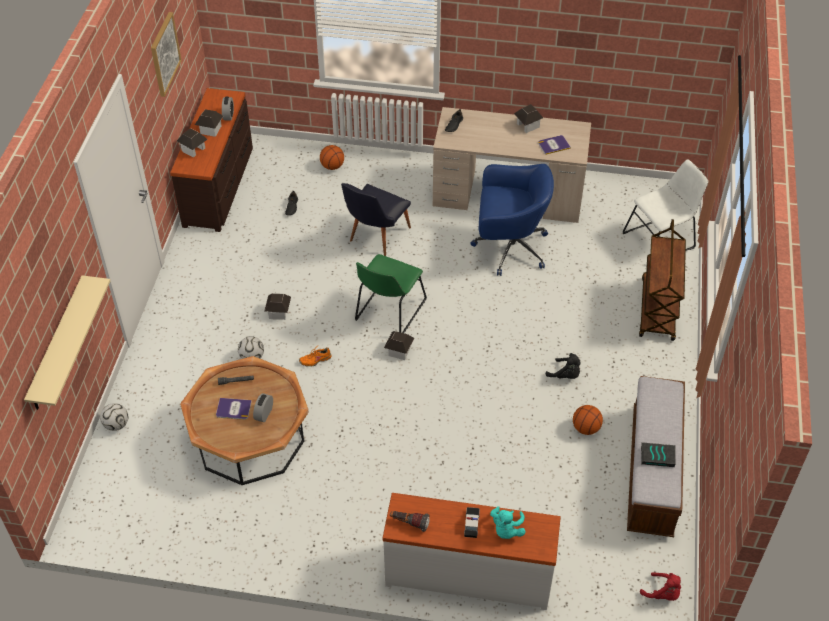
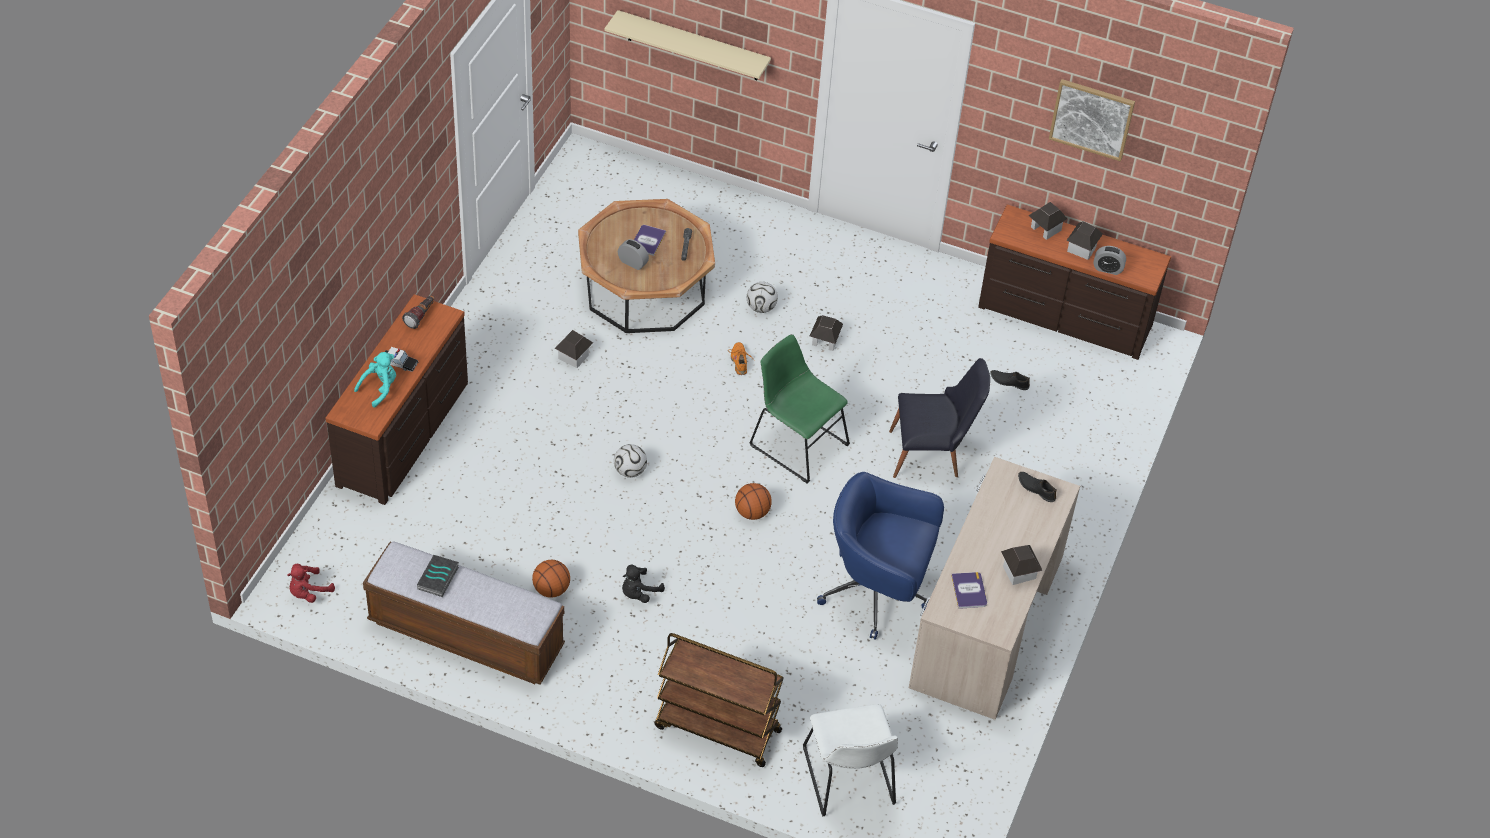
camera: 100 degrees right, 0 degrees up
football [100,403,128,431] -> football moved to [614,444,647,478]
basketball [320,145,344,170] -> basketball moved to [735,483,772,520]
black chair [341,183,411,256] -> black chair turned 135 degrees clockwise [889,358,990,478]
white dresser [382,493,561,610] -> brown dresser [325,294,468,505]
toy house [384,331,414,360] -> toy house moved to [554,330,593,368]
blue office chair [471,164,554,276] -> blue office chair turned 90 degrees clockwise [817,472,944,639]
turquoise plush toy [490,506,526,539] -> turquoise plush toy turned 105 degrees clockwise [354,352,396,408]

